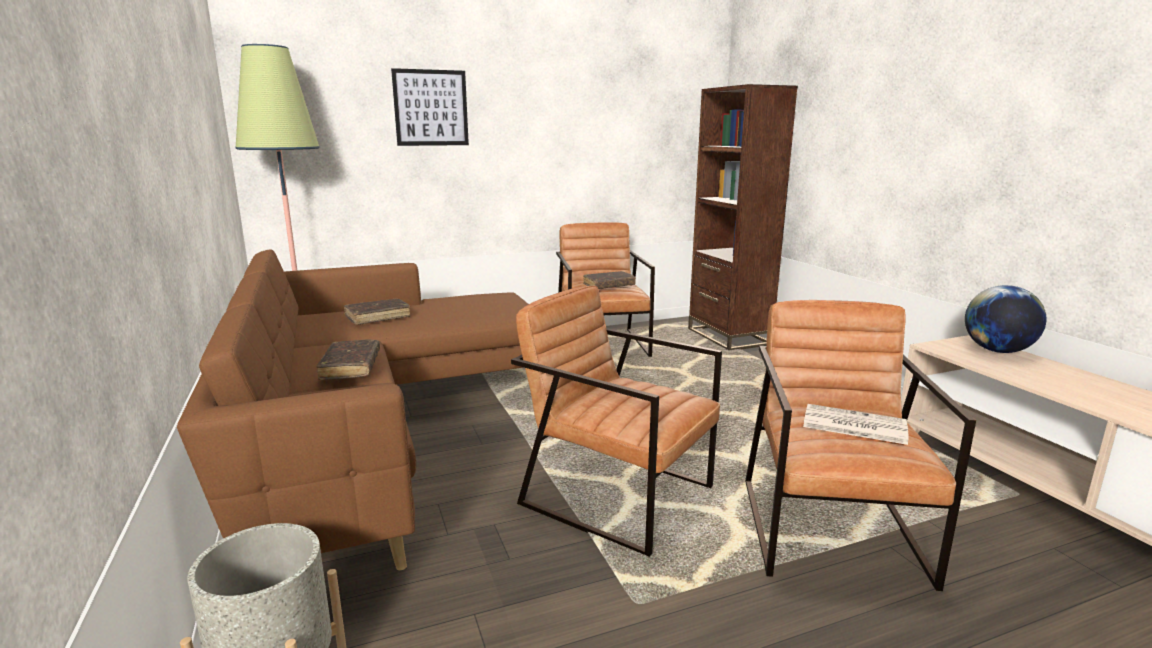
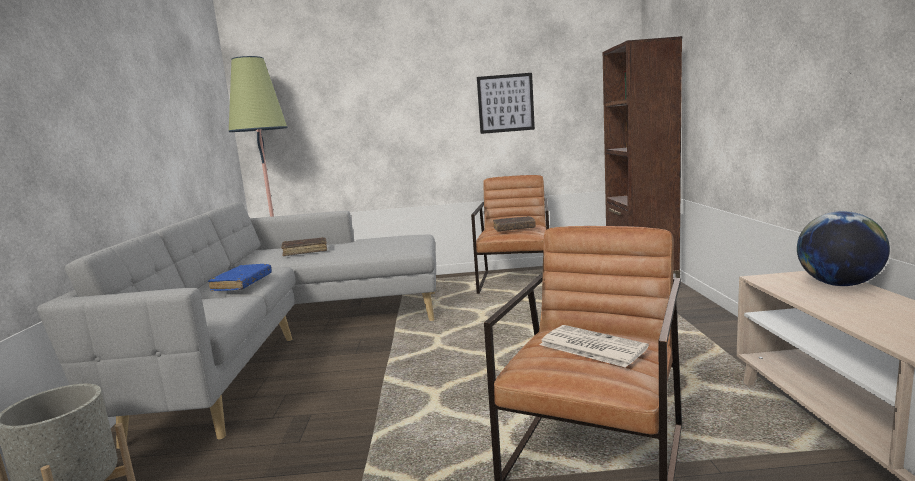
camera: 20 degrees right, 5 degrees down
brown sofa [177,249,529,571] -> grey sofa [37,201,436,449]
brown book [317,339,380,380] -> blue book [208,264,272,291]
picture [391,68,469,146] -> picture moved to [477,73,535,134]
brown armchair [511,285,722,557] -> none

